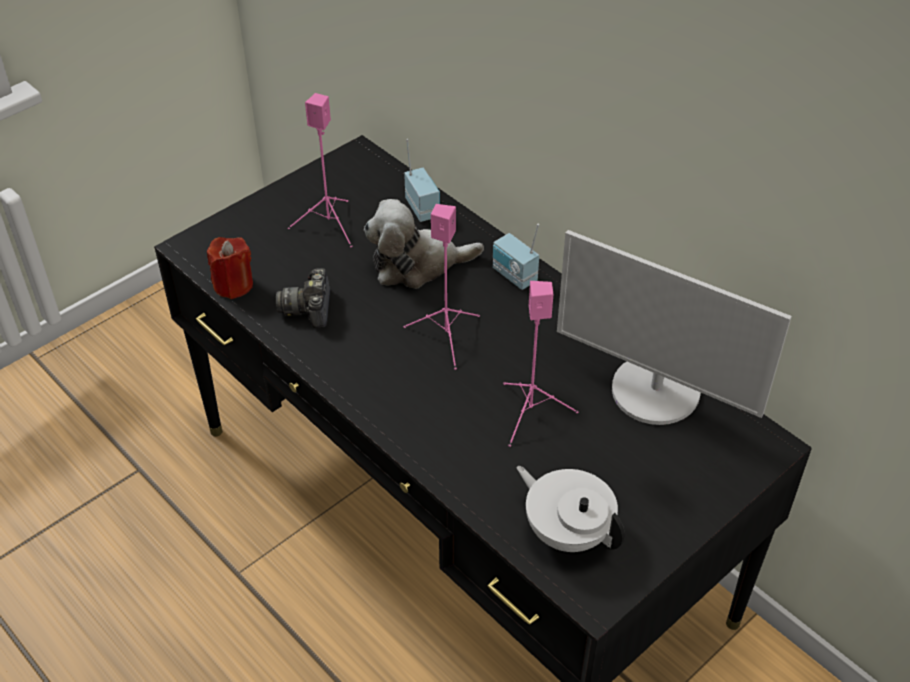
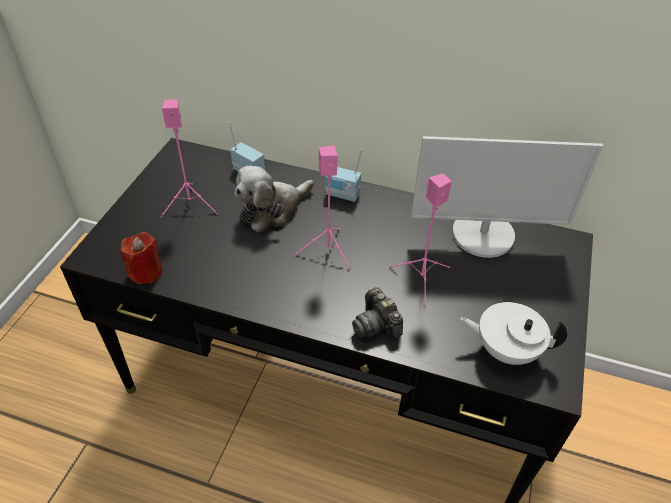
camera: 30 degrees left, 0 degrees up
camera [276,268,330,328] -> camera moved to [352,287,403,338]

